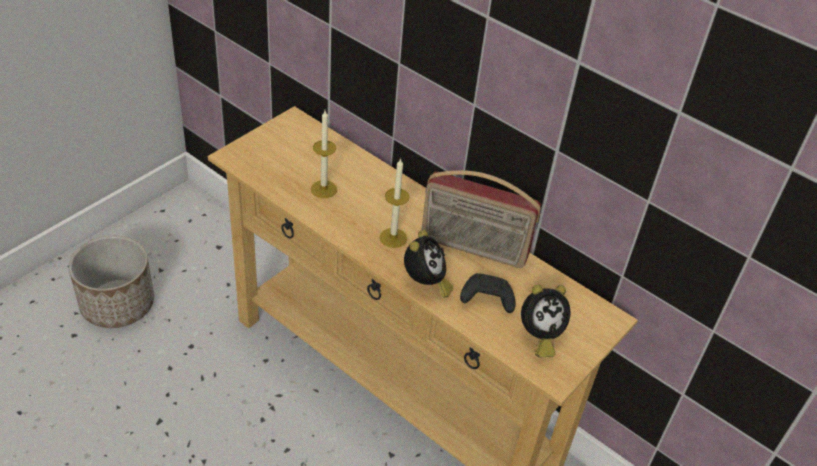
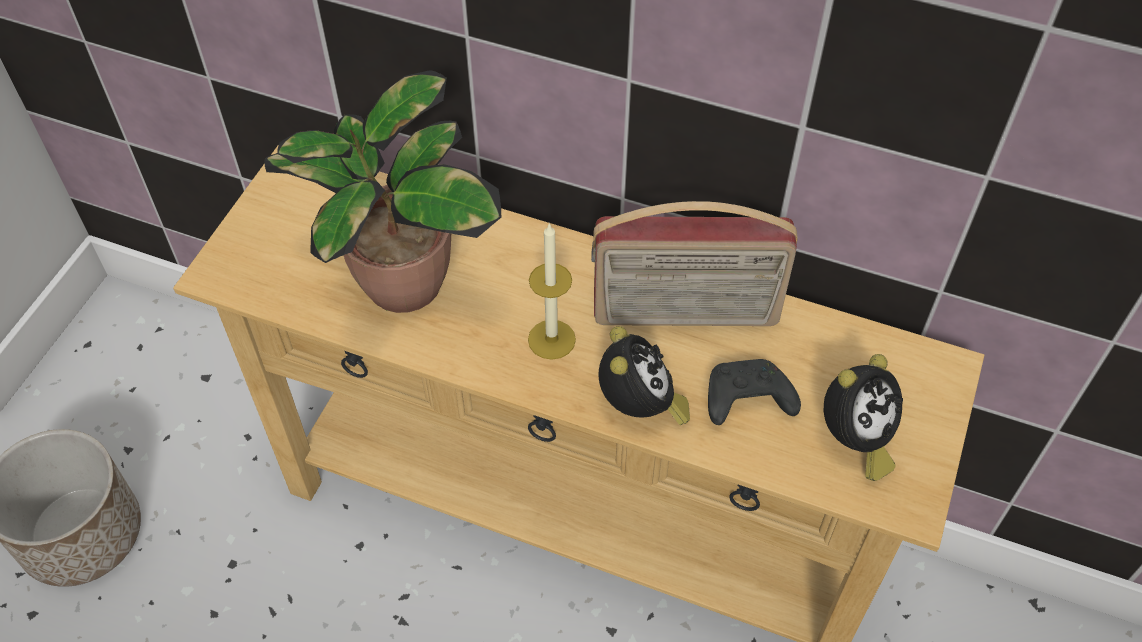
camera: 15 degrees left, 10 degrees up
candle [311,110,337,198] -> potted plant [264,70,501,313]

